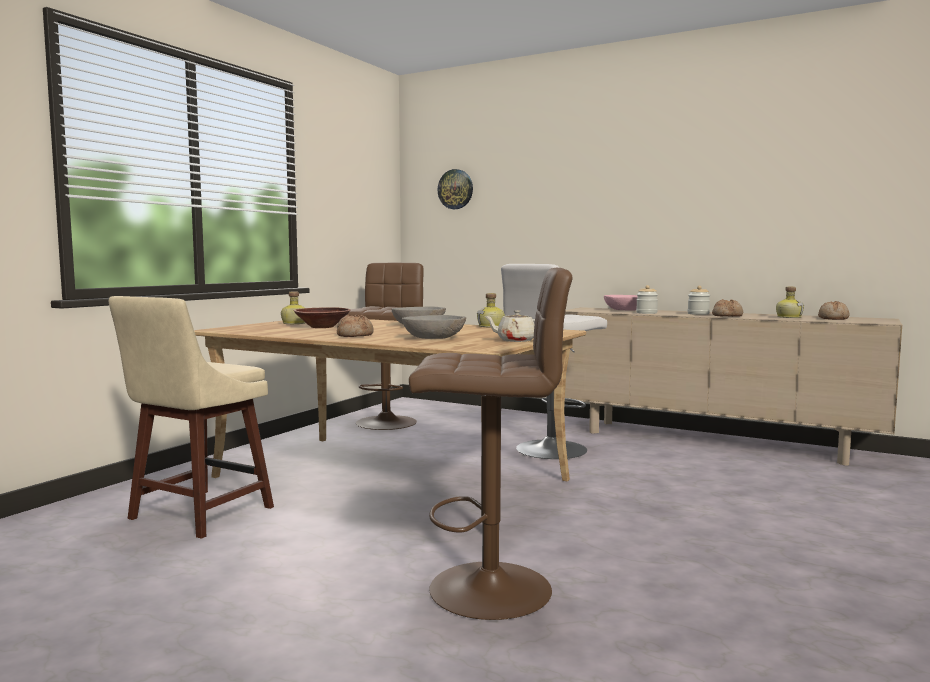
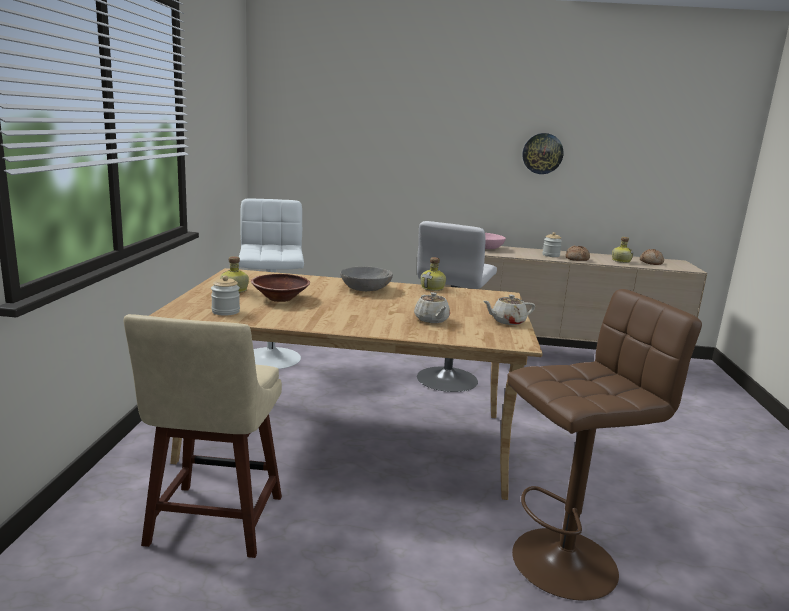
camera: 25 degrees left, 10 degrees up
bread [337,315,374,337] -> none
brown stool [347,263,424,430] -> white stool [239,199,304,369]
grey bowl [402,315,466,339] -> beige teapot [414,292,450,323]
wall clock [438,169,473,209] -> wall clock moved to [522,133,564,174]
jar [636,285,658,314] -> jar moved to [211,276,240,316]

